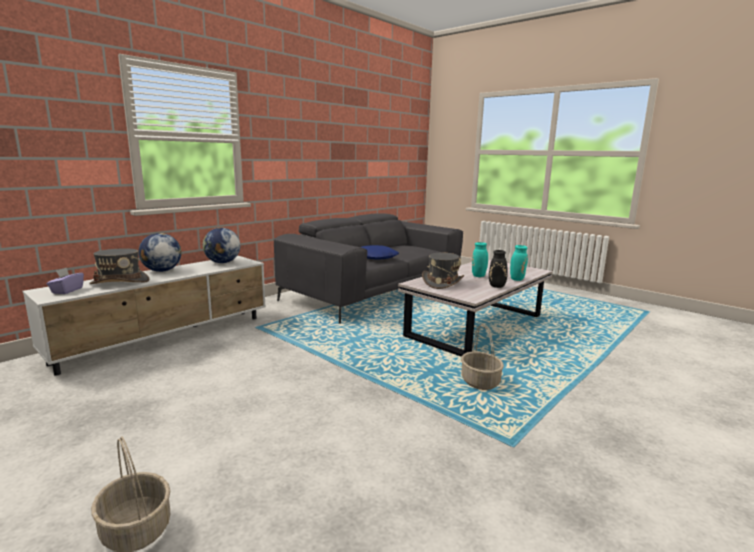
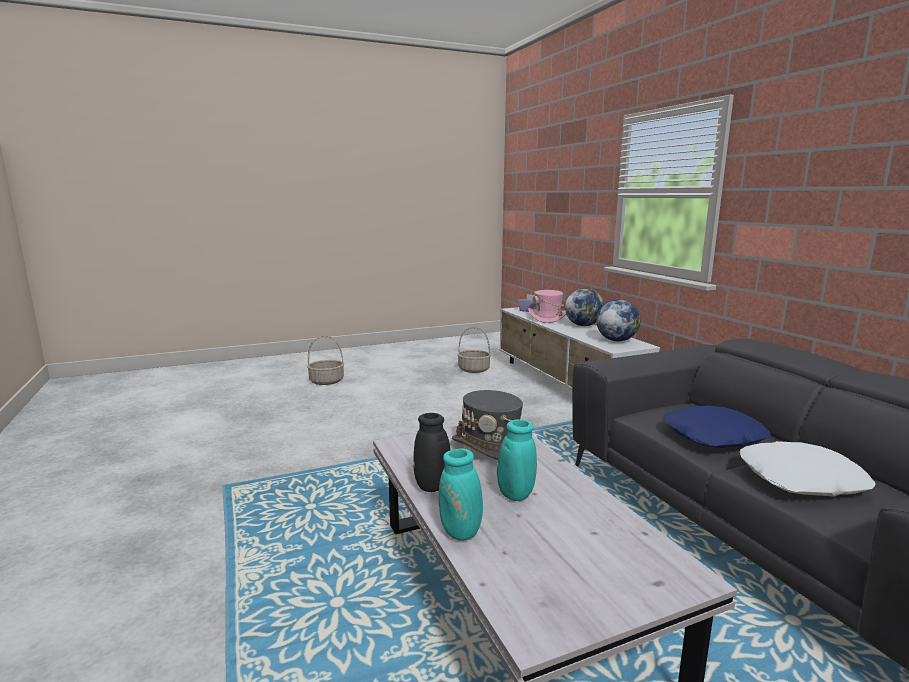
camera: 115 degrees right, 0 degrees up
grey hat [89,248,149,284] -> pink hat [528,290,566,323]
basket [461,324,504,390] -> basket moved to [457,327,491,373]
none -> white pillow [740,441,876,497]

